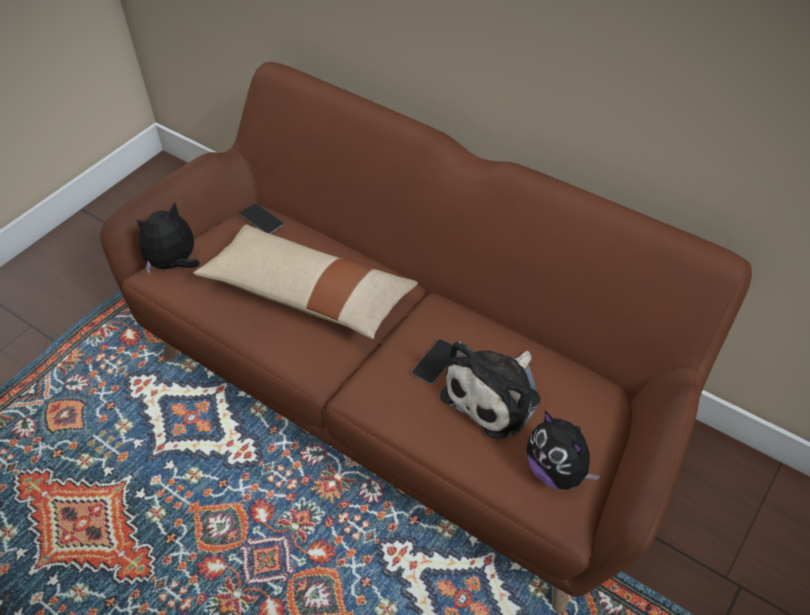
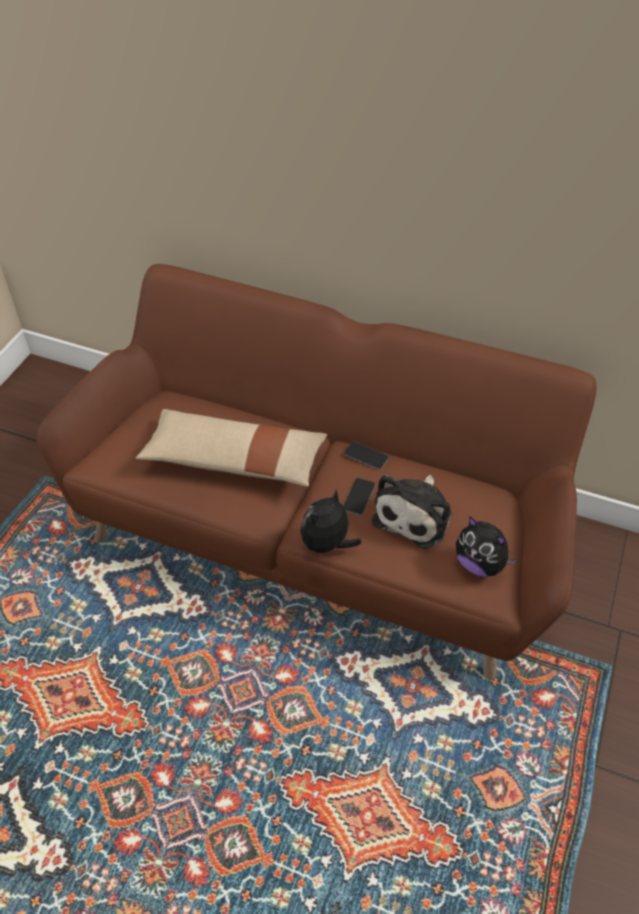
camera: 15 degrees left, 0 degrees up
plush toy [136,202,200,274] -> plush toy moved to [300,490,361,557]
phone [240,204,283,234] -> phone moved to [344,442,389,470]

